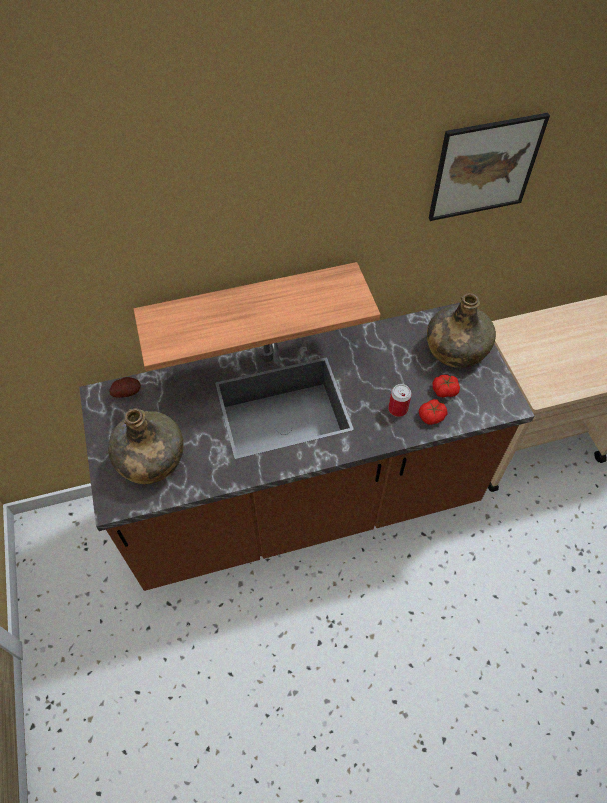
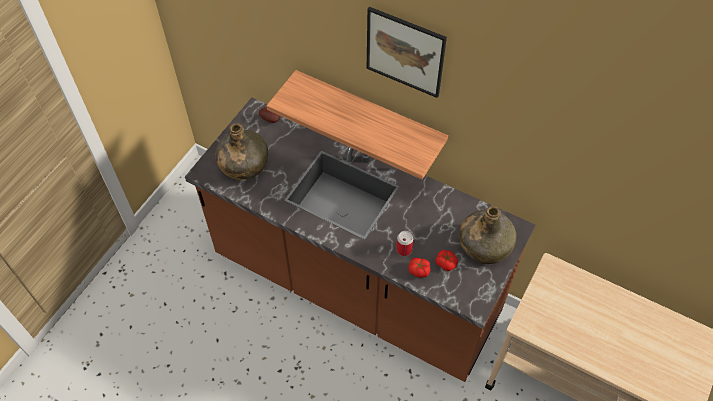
camera: 45 degrees right, 0 degrees up
picture [429,113,550,221] -> picture moved to [367,7,447,98]

